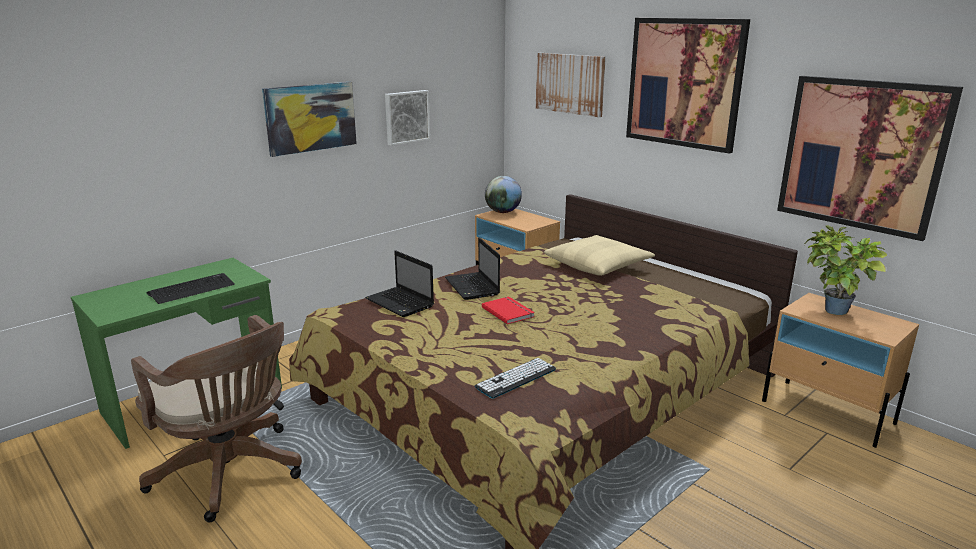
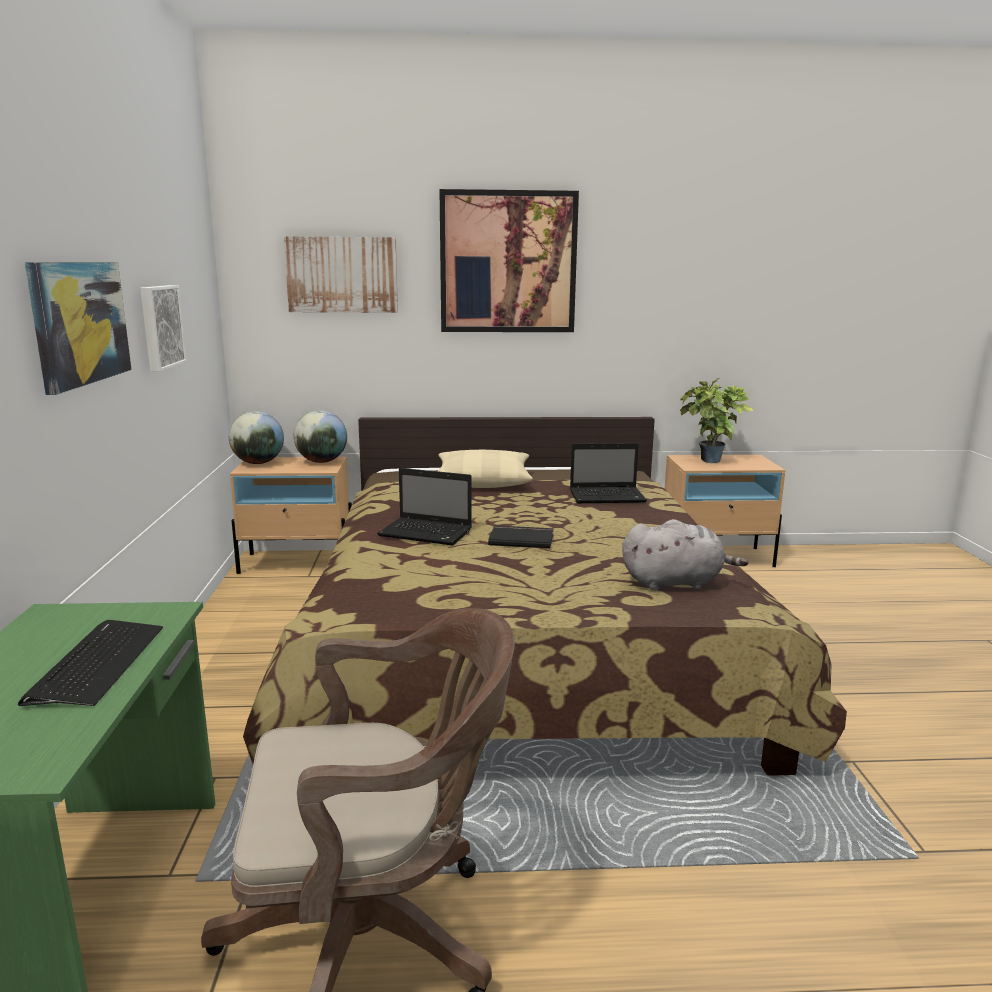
camera: 50 degrees left, 5 degrees down
laptop [365,250,434,317] -> laptop moved to [570,443,647,503]
keyboard [475,358,556,399] -> grey plush toy [622,519,748,591]
red book [482,296,535,324] -> black book [488,525,553,549]
picture [777,76,963,241] -> none
none -> globe [294,410,347,463]

